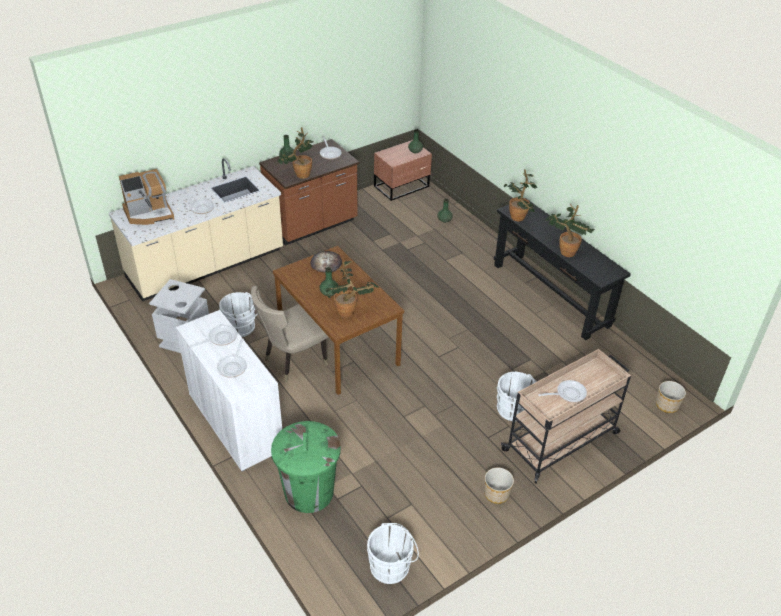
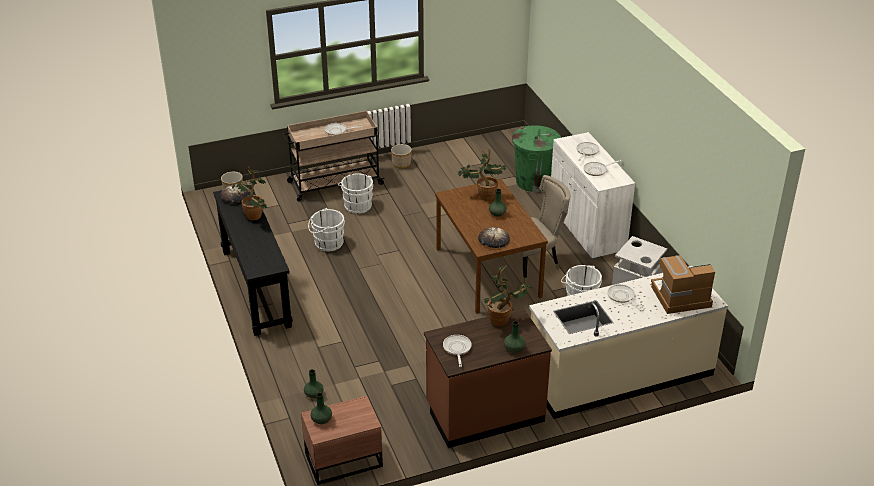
camera: 165 degrees left, 5 degrees down
white bucket [367,523,419,584] -> white bucket moved to [308,208,345,251]
potted plant [504,169,537,221] -> none
none -> bread [221,184,251,204]

